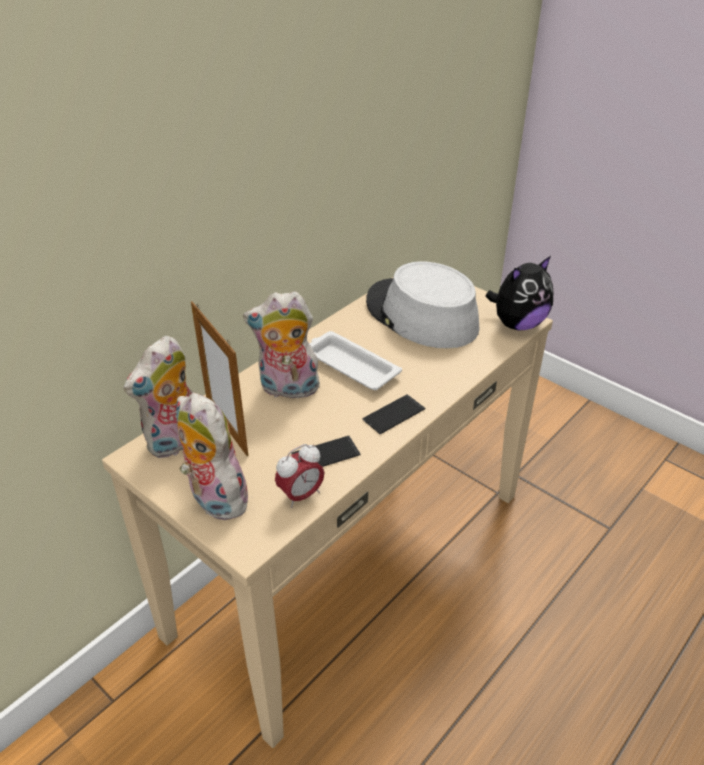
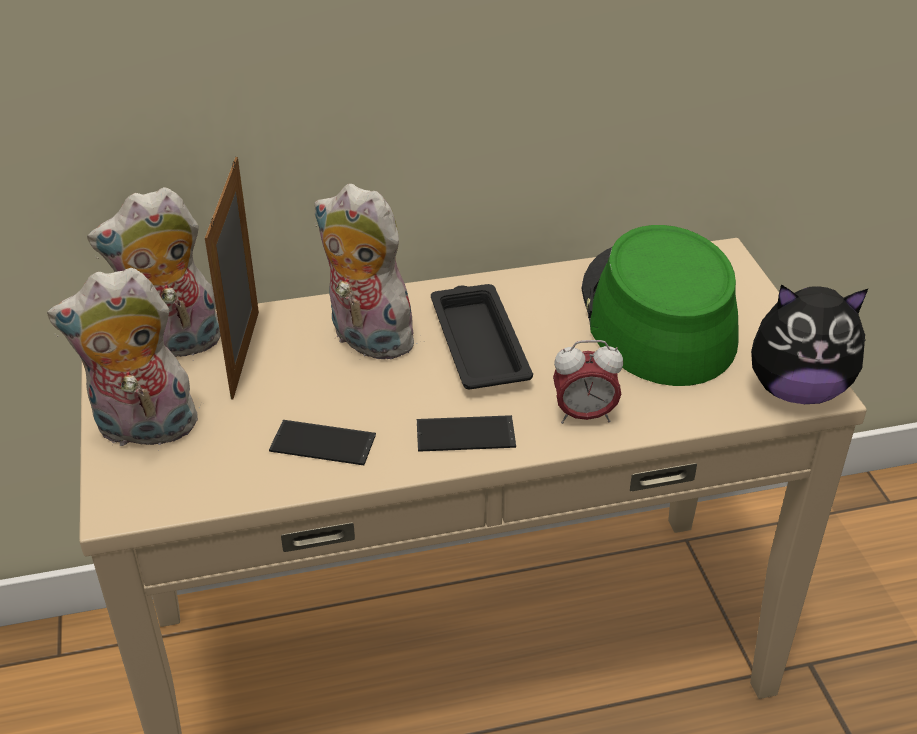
camera: 35 degrees right, 0 degrees up
plush toy [176,393,254,521] -> plush toy turned 90 degrees counterclockwise [47,268,204,451]
alarm clock [275,444,325,508] -> alarm clock moved to [553,340,623,424]
white tray [310,331,402,390] -> black tray [431,284,533,390]
grey hat [366,261,479,349] -> green hat [581,225,739,386]

